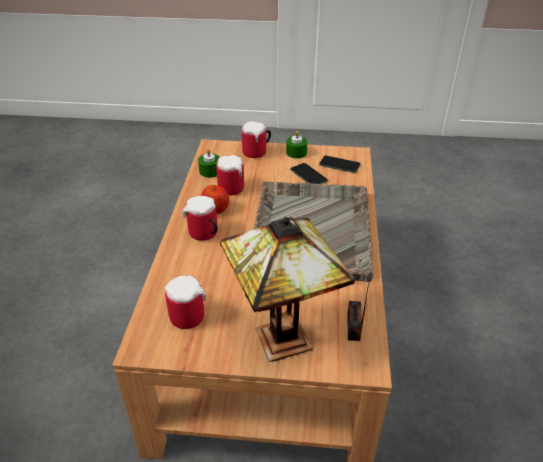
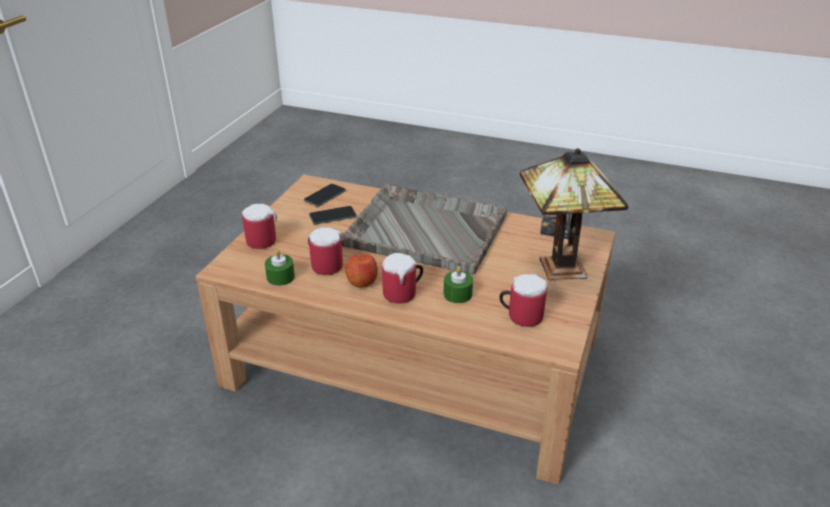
camera: 75 degrees left, 5 degrees down
green candle [286,131,308,159] -> green candle moved to [444,266,473,303]

